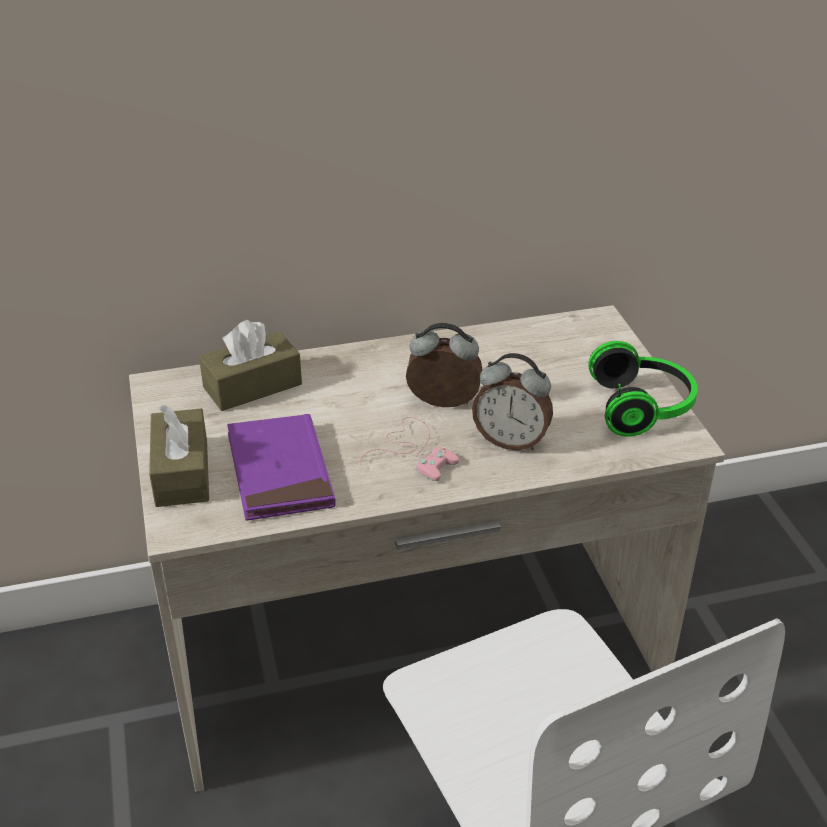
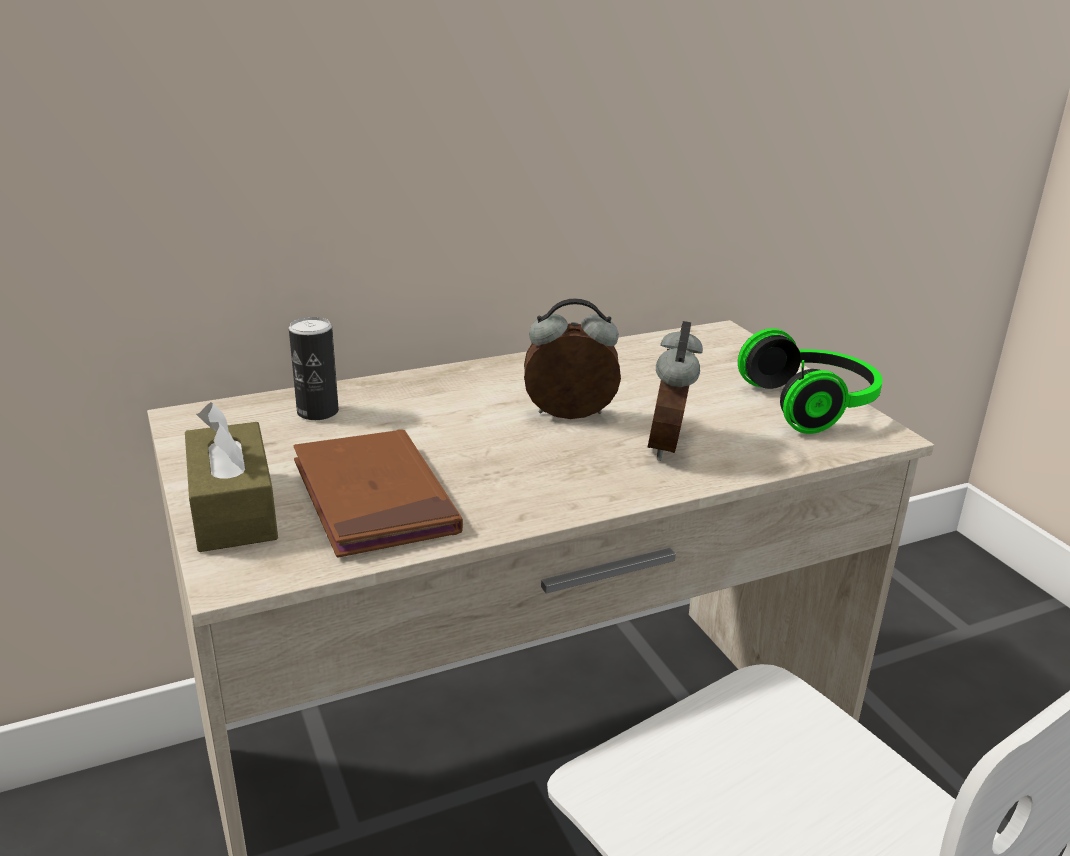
camera: 10 degrees left, 10 degrees down
brown tissue box [199,320,302,411] -> can [289,317,339,420]
purple book [227,414,336,521] -> brown book [294,429,463,558]
pink game controller [360,417,459,481] -> none
alarm clock [472,353,553,451] -> alarm clock turned 90 degrees clockwise [647,321,703,461]

